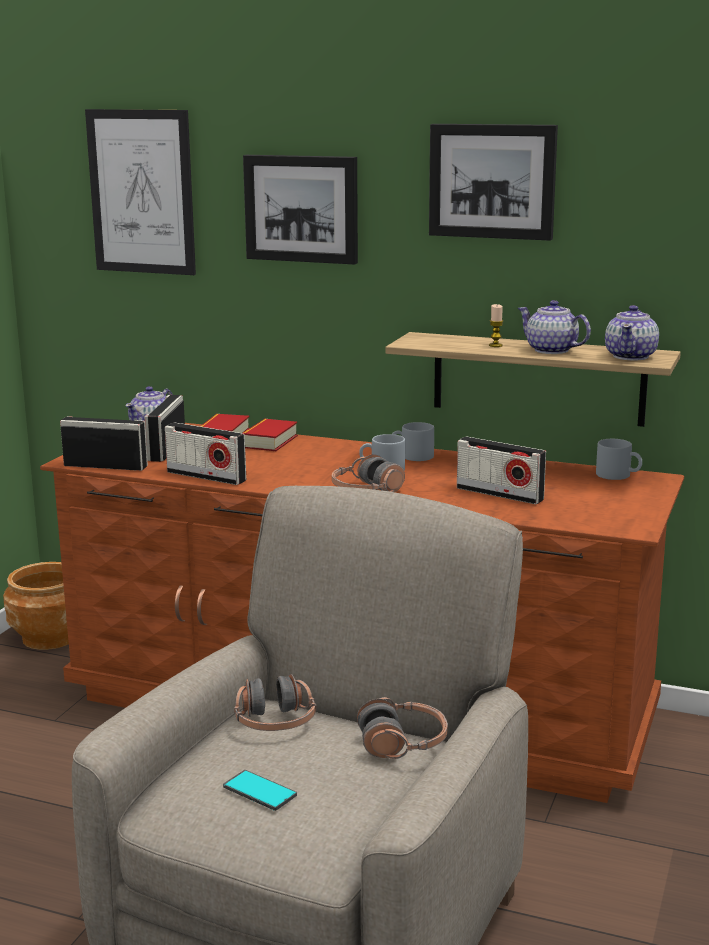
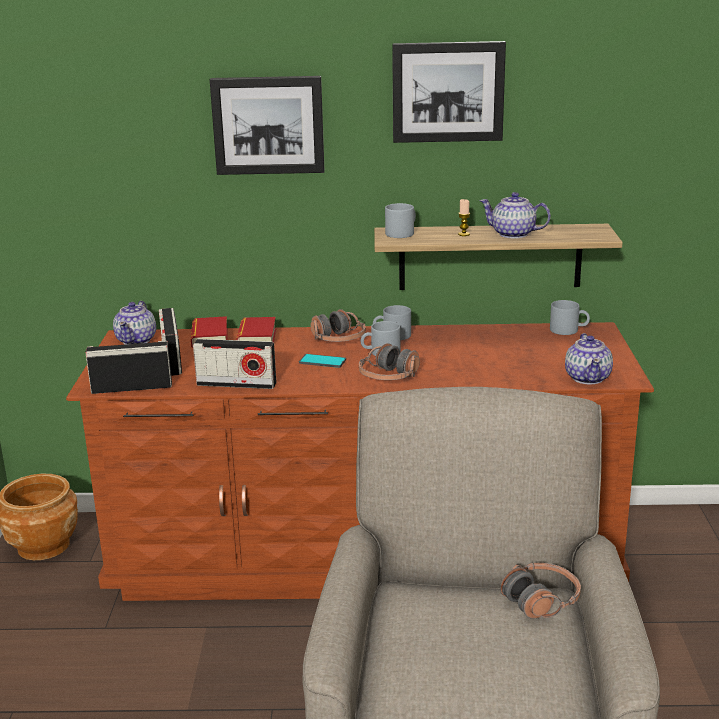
camera: 20 degrees left, 5 degrees up
picture [85,109,196,275] -> none
phone [223,770,297,811] -> phone moved to [299,354,346,368]
headphones [234,674,316,731] -> headphones moved to [311,309,366,342]
radio [457,436,546,504] -> none
teapot [605,305,659,360] -> teapot moved to [565,333,613,385]
none -> grey mug [385,203,416,238]

